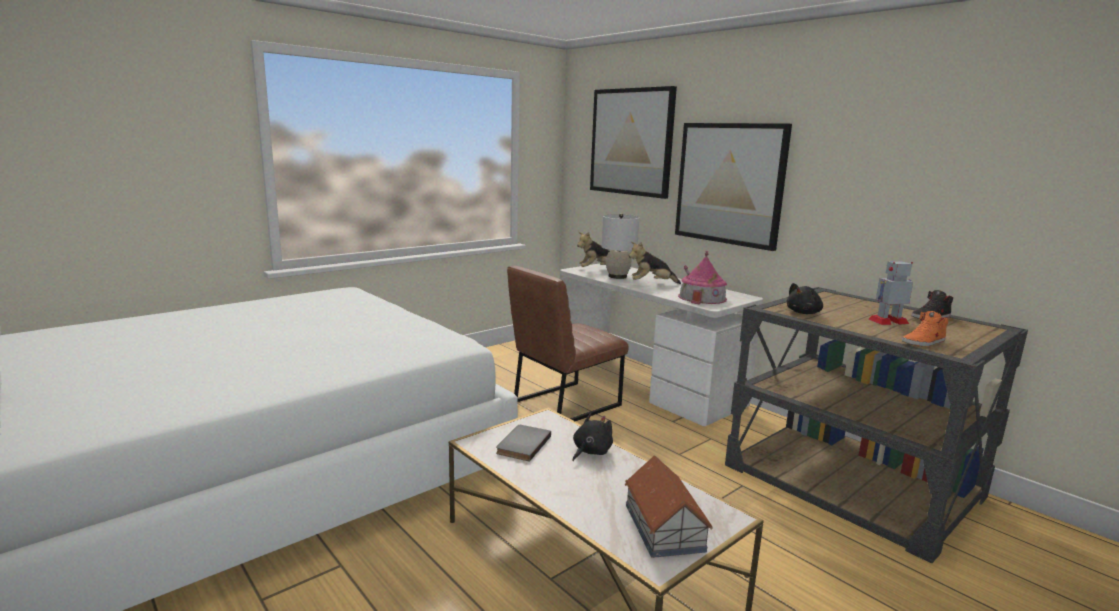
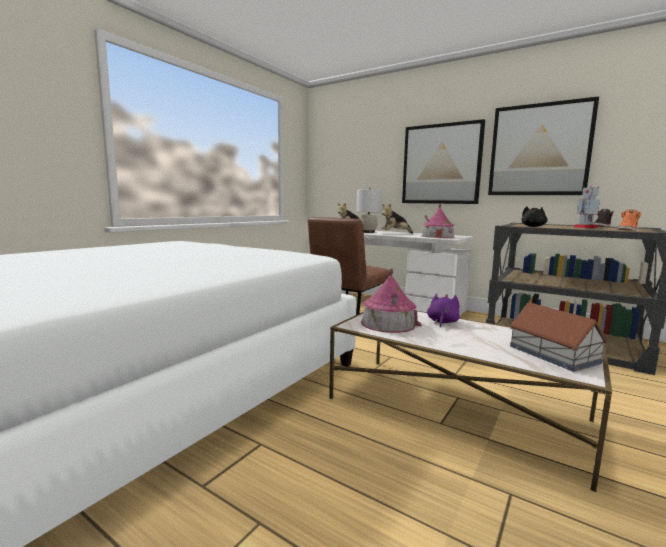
camera: 15 degrees left, 5 degrees down
grey book [496,425,551,462] -> toy house [361,269,422,333]
black plush toy [572,413,613,461] -> purple plush toy [427,293,460,327]
picture [590,86,677,199] -> picture moved to [488,96,599,195]

